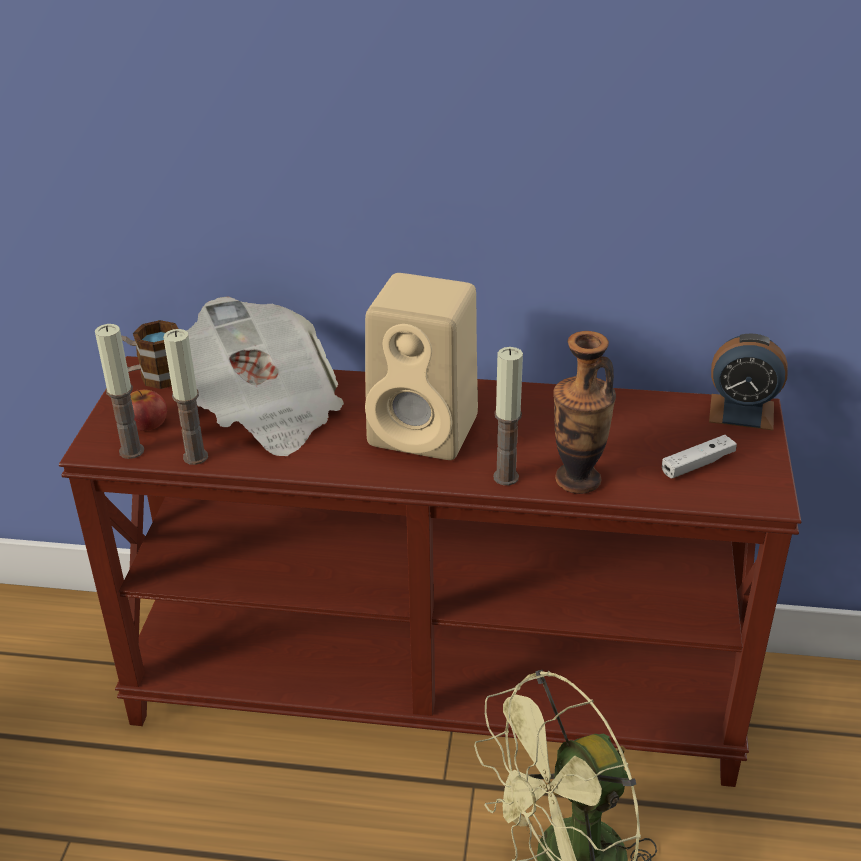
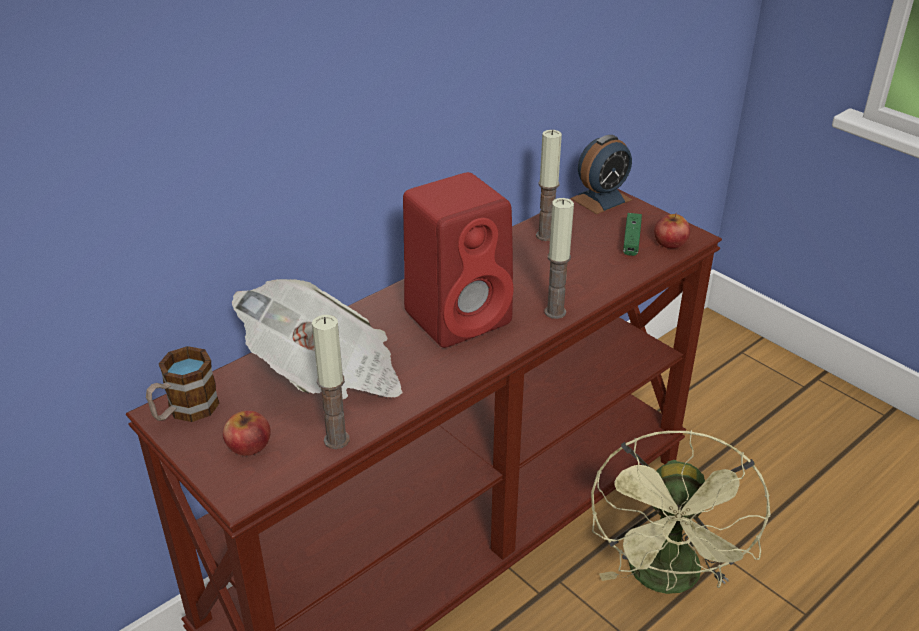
camera: 50 degrees left, 0 degrees up
candle [95,324,144,459] -> candle moved to [536,130,562,241]
beige speaker [365,273,478,460] -> red speaker [403,172,513,348]
vase [553,331,616,494] -> none
white game controller [662,435,737,479] -> green game controller [623,213,642,256]
none -> apple [654,212,690,249]

